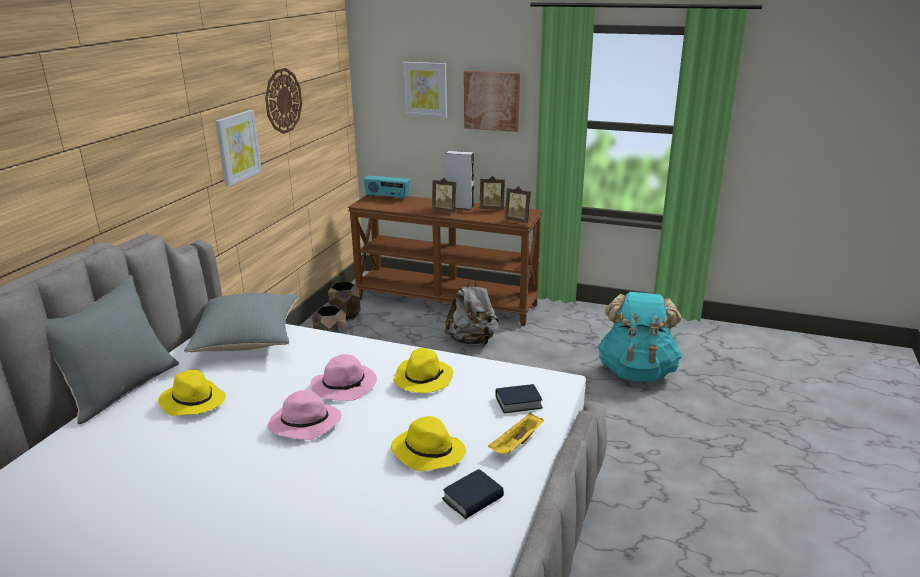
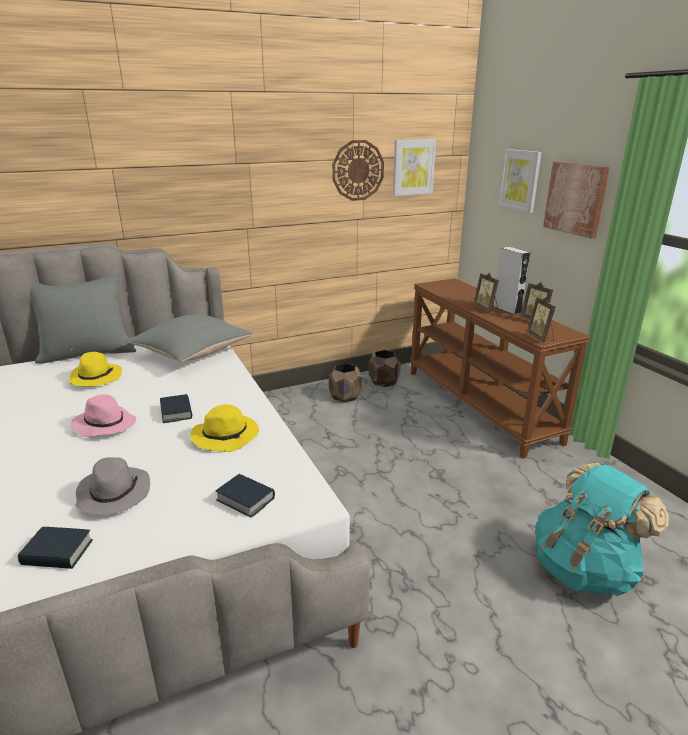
camera: 45 degrees right, 0 degrees up
picture [215,110,262,187] -> picture moved to [393,139,436,196]
pink hat [311,354,377,401] -> book [160,394,192,423]
radio [364,175,410,200] -> none
yellow hat [391,416,466,471] -> grey hat [76,457,150,515]
grey backpack [444,278,499,345] -> none
yellow tray [488,412,544,455] -> none

